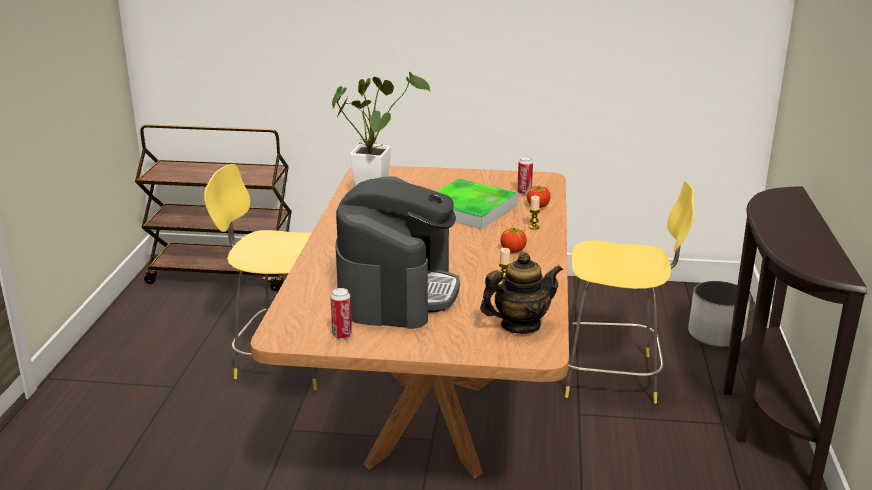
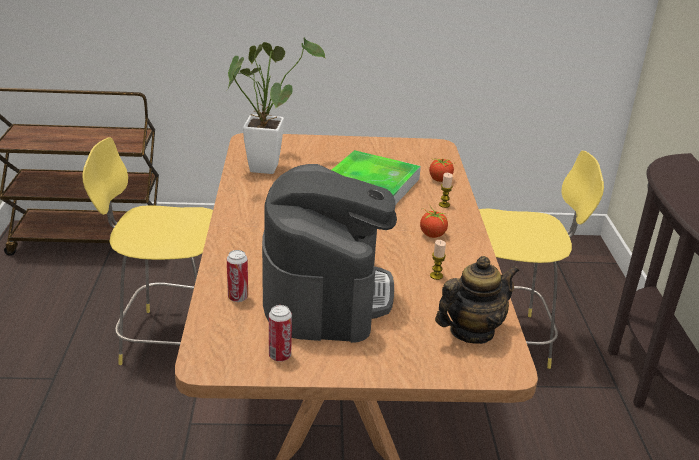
camera: 10 degrees left, 5 degrees up
can [517,156,533,195] -> can moved to [227,250,248,302]
white planter [688,281,751,347] -> none

